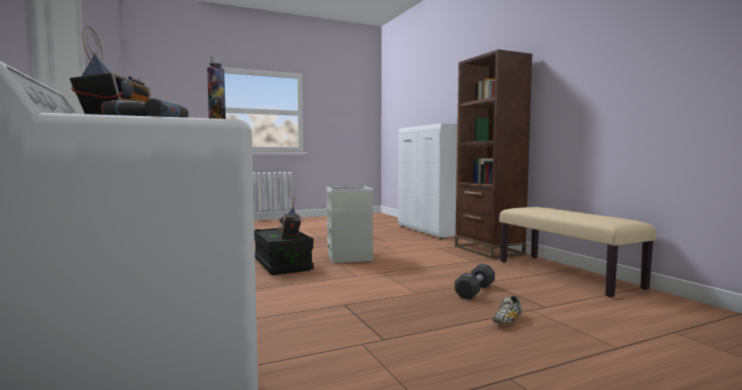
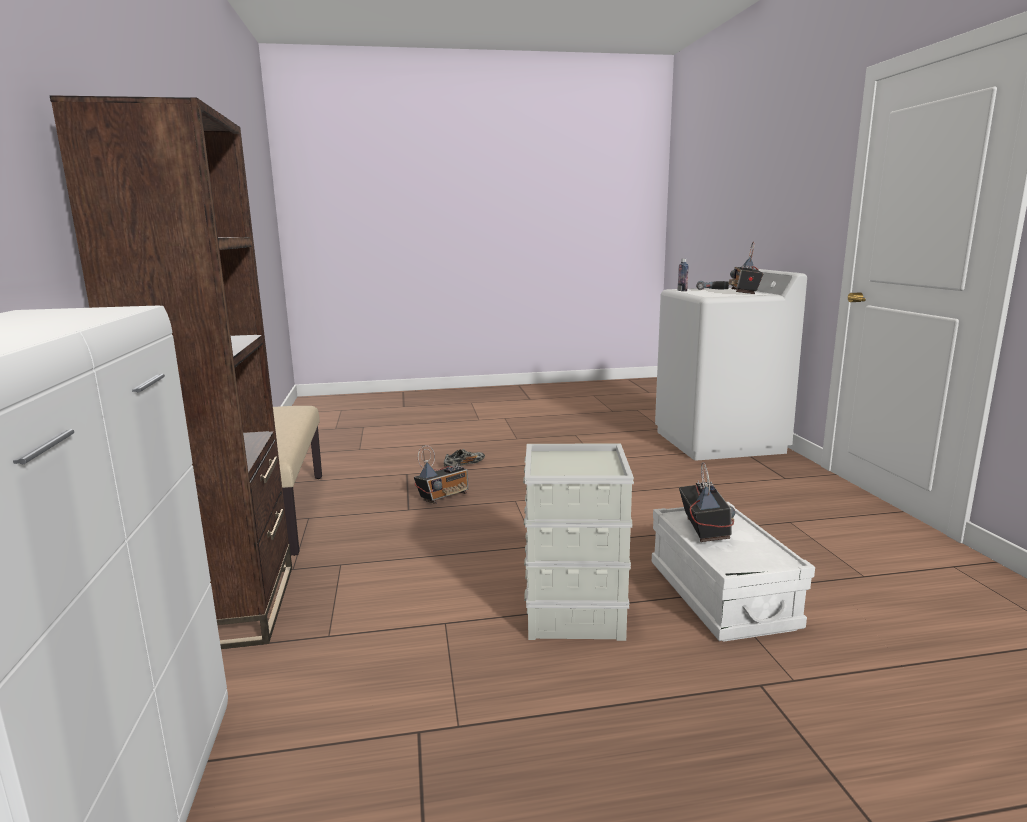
camera: 165 degrees left, 10 degrees up
black storage box [254,228,314,275] -> white storage box [652,502,815,642]
black dumbbell [455,264,495,299] -> radio [414,445,469,504]

